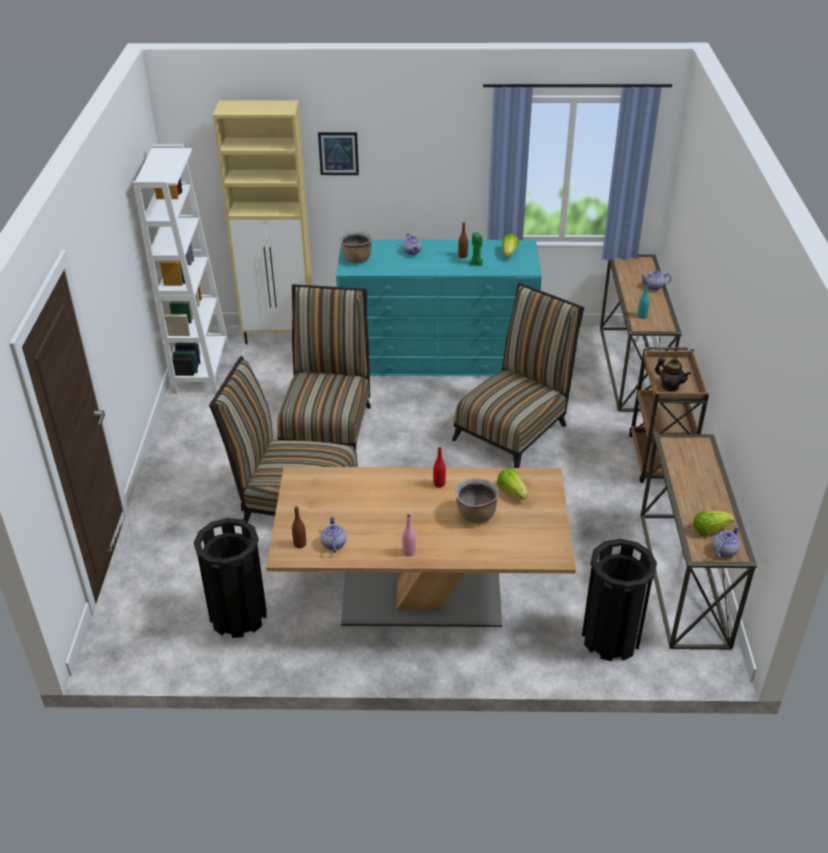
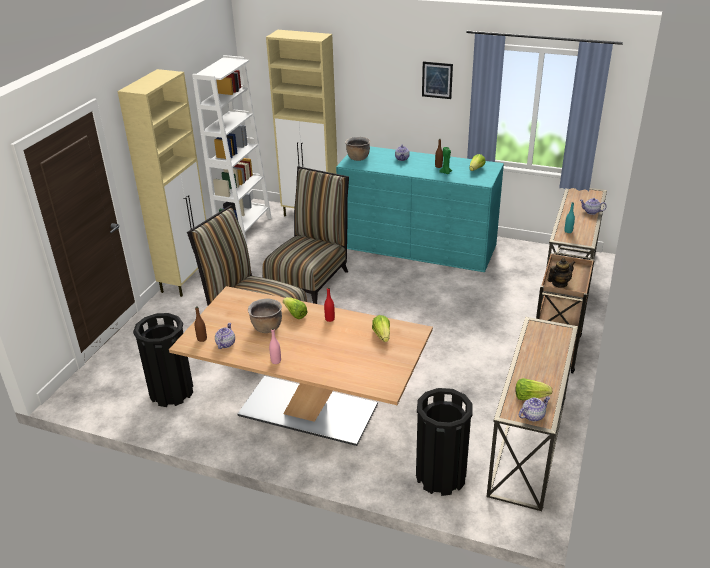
camera: 20 degrees right, 5 degrees down
picture [318,132,359,175] -> picture moved to [422,61,453,99]
chair [452,283,584,468] -> none
brown cooking pot [455,478,499,523] -> brown cooking pot moved to [248,298,282,333]
teapot [655,357,691,391] -> teapot turned 90 degrees counterclockwise [548,258,576,288]
none -> beige cabinet [117,69,206,297]
none -> lettuce [283,297,308,319]

